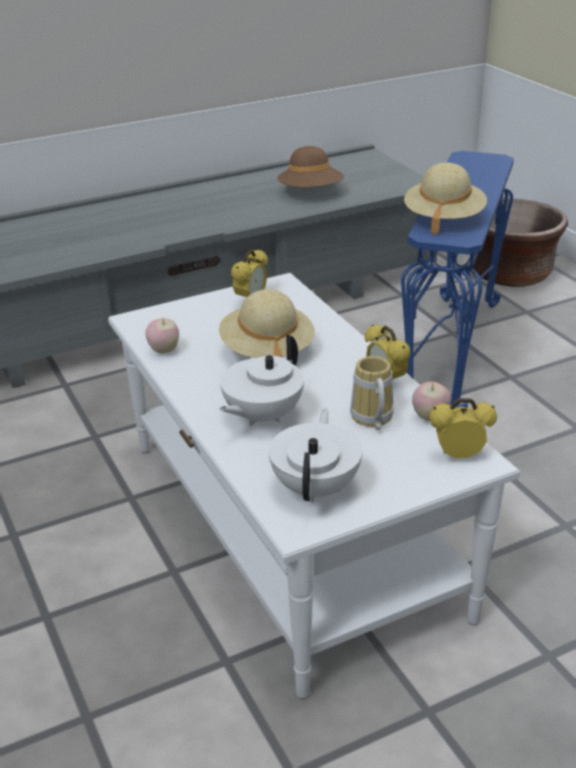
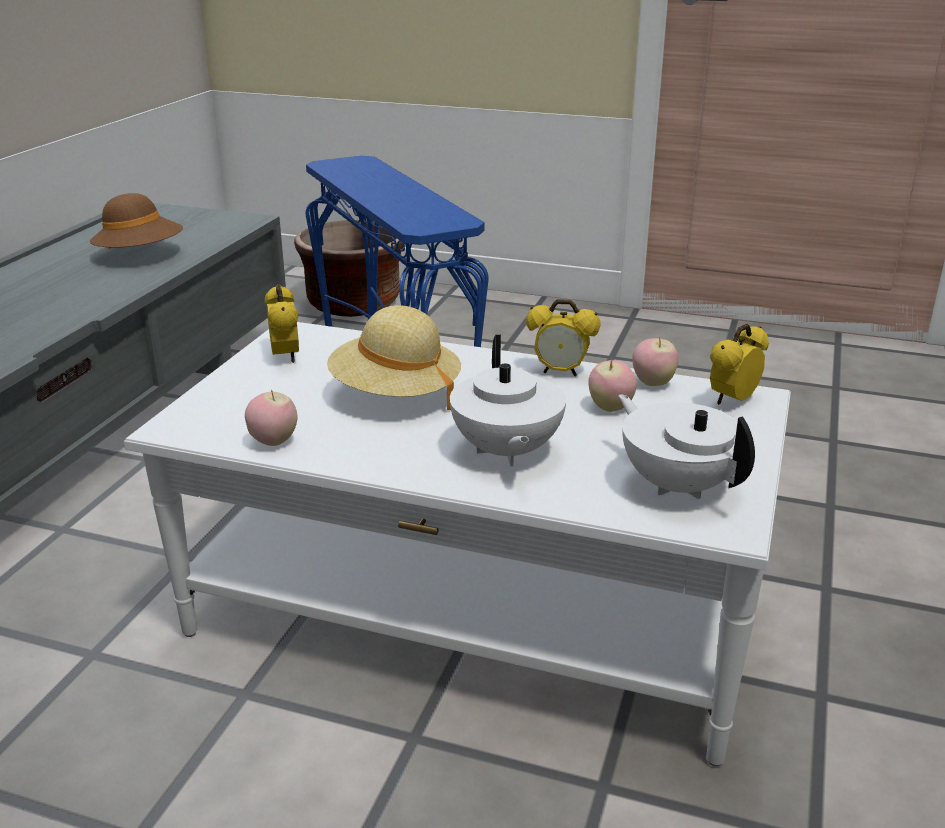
camera: 45 degrees left, 5 degrees down
mug [350,356,394,430] -> apple [589,359,637,412]
beige hat [404,163,487,235] -> none

